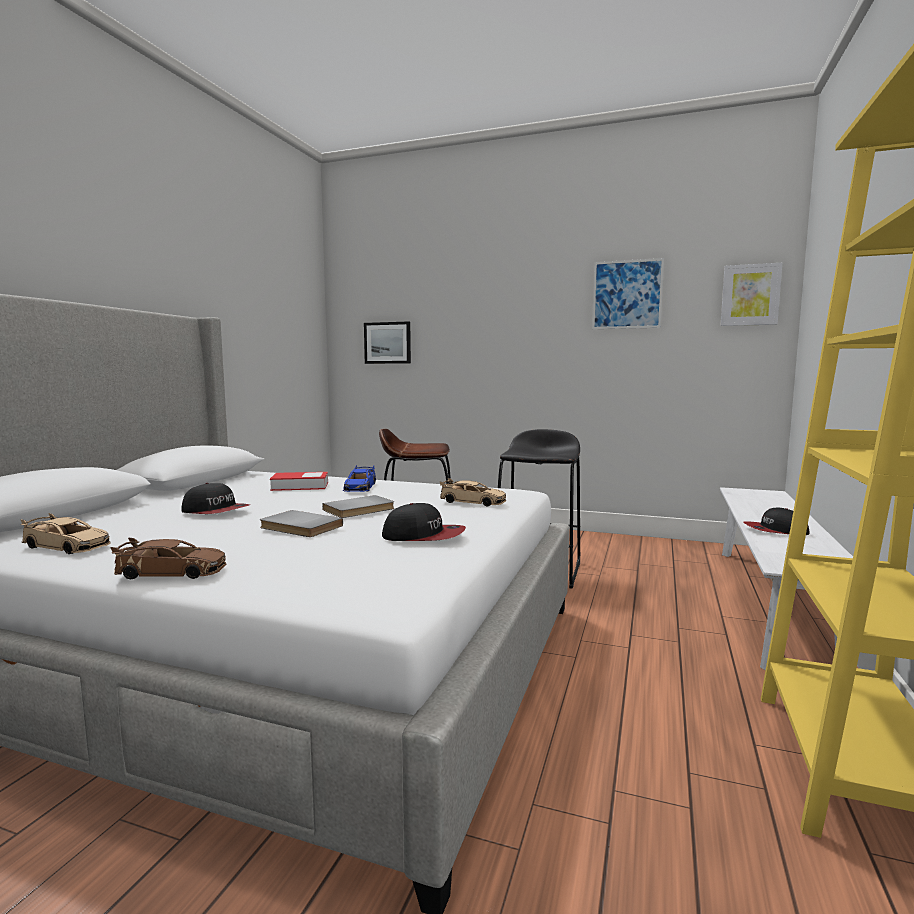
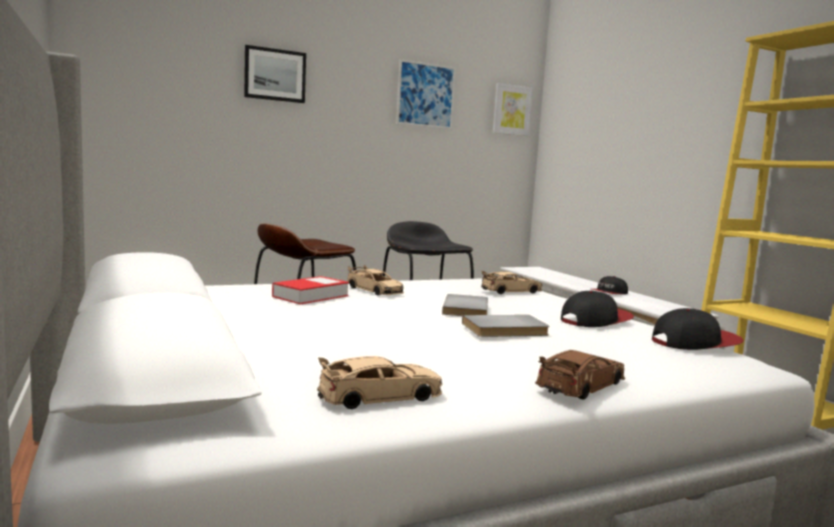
camera: 45 degrees left, 0 degrees up
cap [181,483,250,514] -> cap moved to [652,308,744,350]
blue toy car [343,465,377,492] -> beige toy car [347,265,404,296]
picture [364,321,411,364] -> picture moved to [244,45,306,103]

